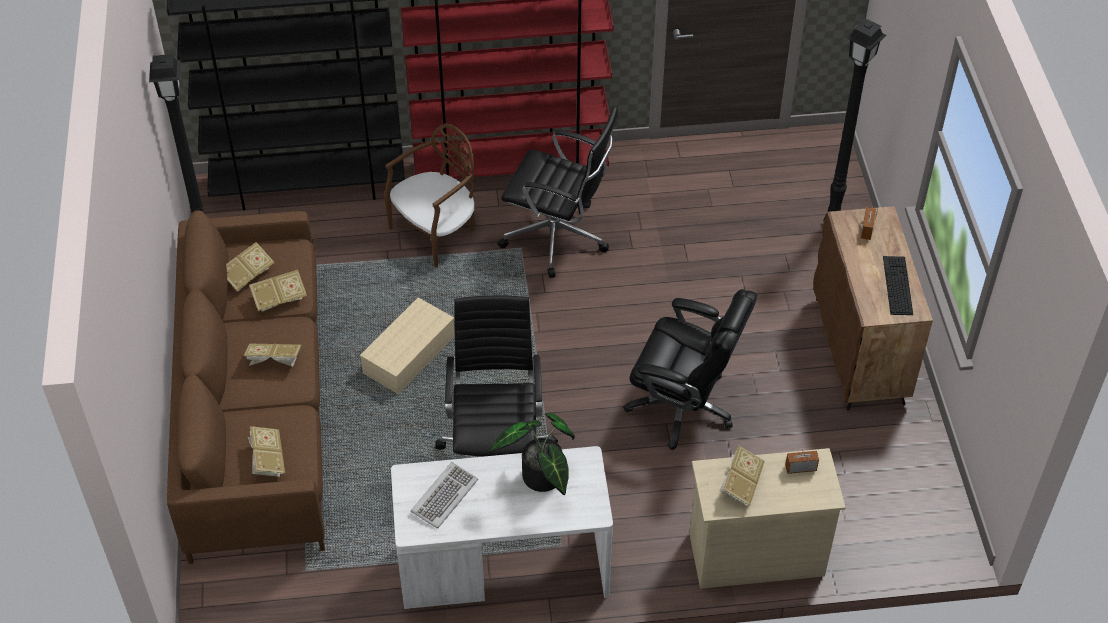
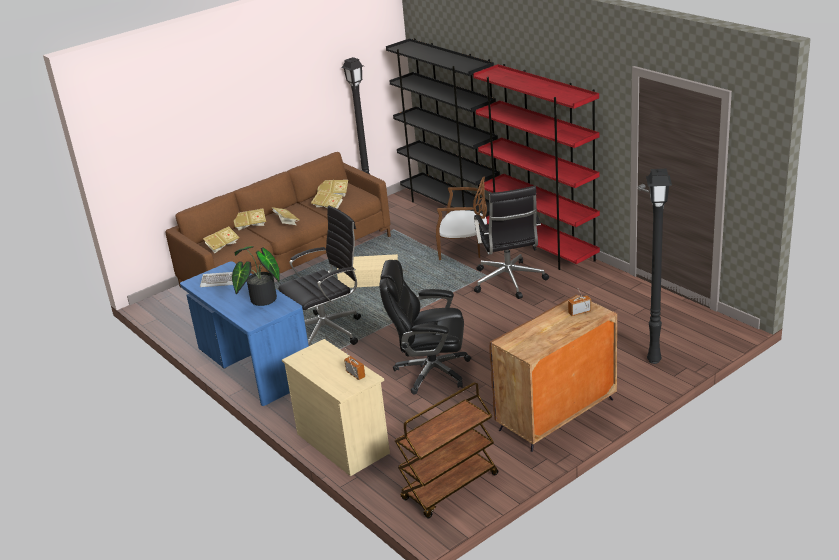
camera: 60 degrees right, 20 degrees down
white desk [391,446,613,609] -> blue desk [180,261,309,406]
black office chair [623,289,757,450] -> black office chair turned 105 degrees clockwise [379,260,471,395]
book [719,445,765,506] -> book moved to [234,208,266,230]
keyboard [883,256,913,315] -> none
none -> brown cart [395,382,498,518]

